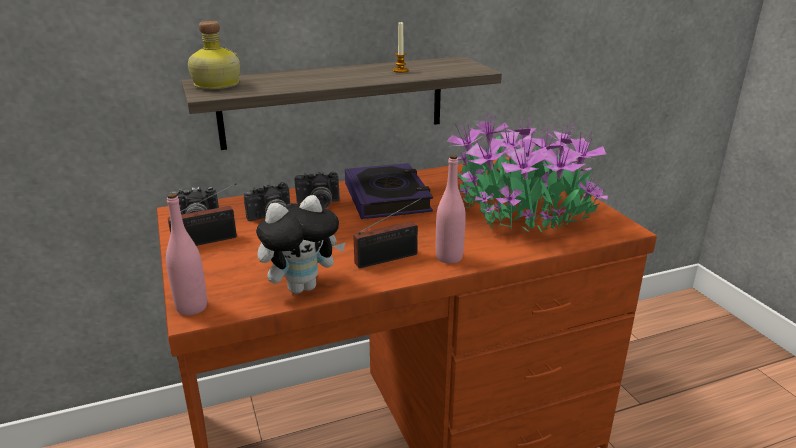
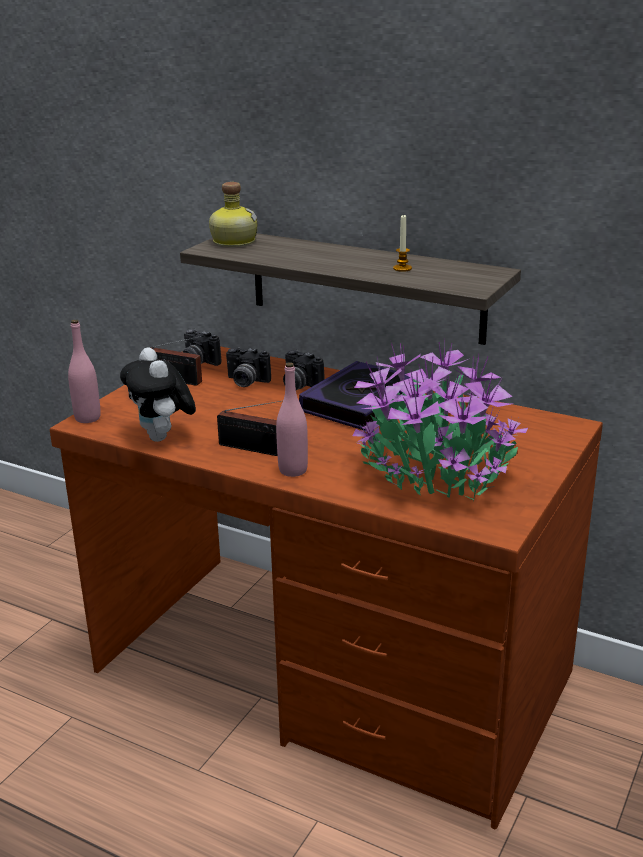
camera: 50 degrees right, 0 degrees up
plush toy [256,195,346,294] -> plush toy turned 45 degrees clockwise [120,348,196,442]

